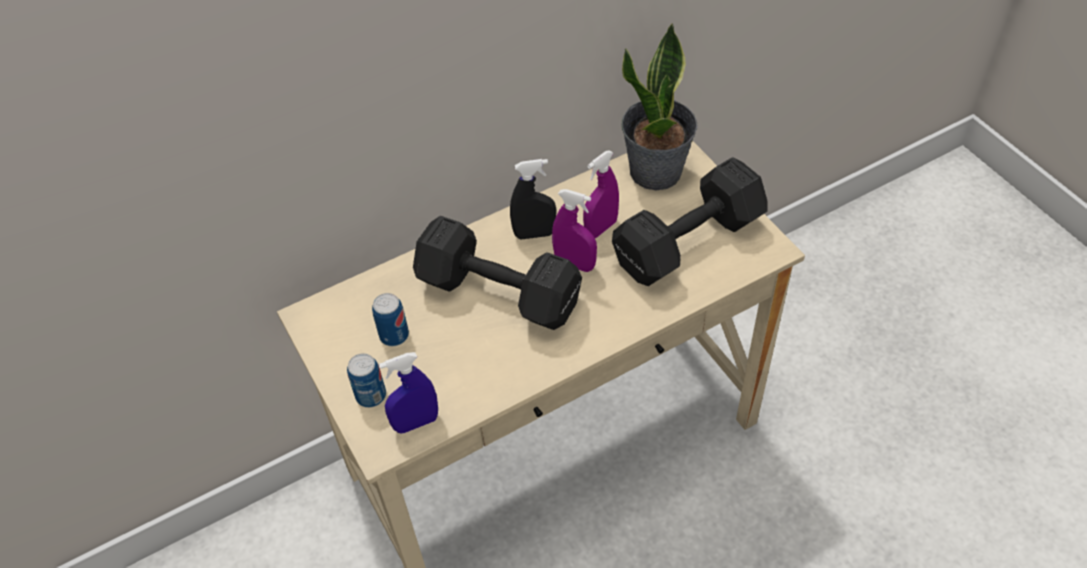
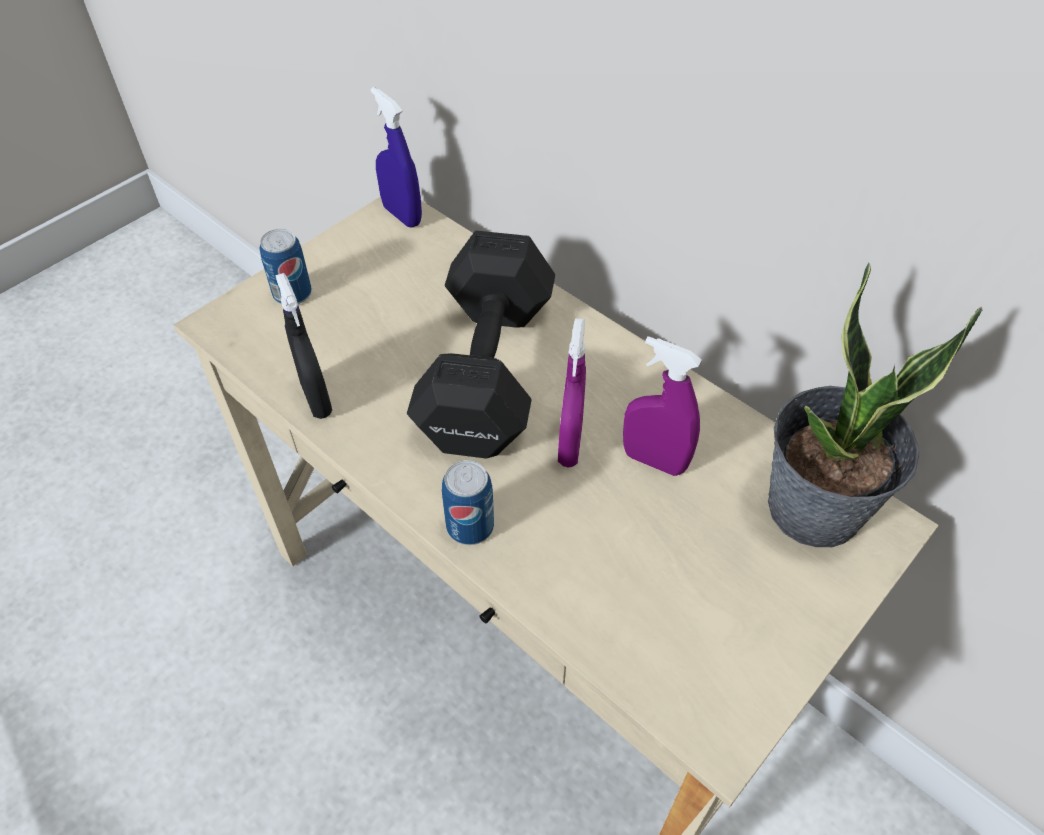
camera: 70 degrees right, 0 degrees up
can [372,293,409,346] -> can moved to [442,460,494,545]
blue spray bottle [379,352,438,433] -> blue spray bottle moved to [371,87,422,228]
black spray bottle [510,159,556,240] -> black spray bottle moved to [275,273,332,419]
black dumbbell [612,157,768,286] -> none

